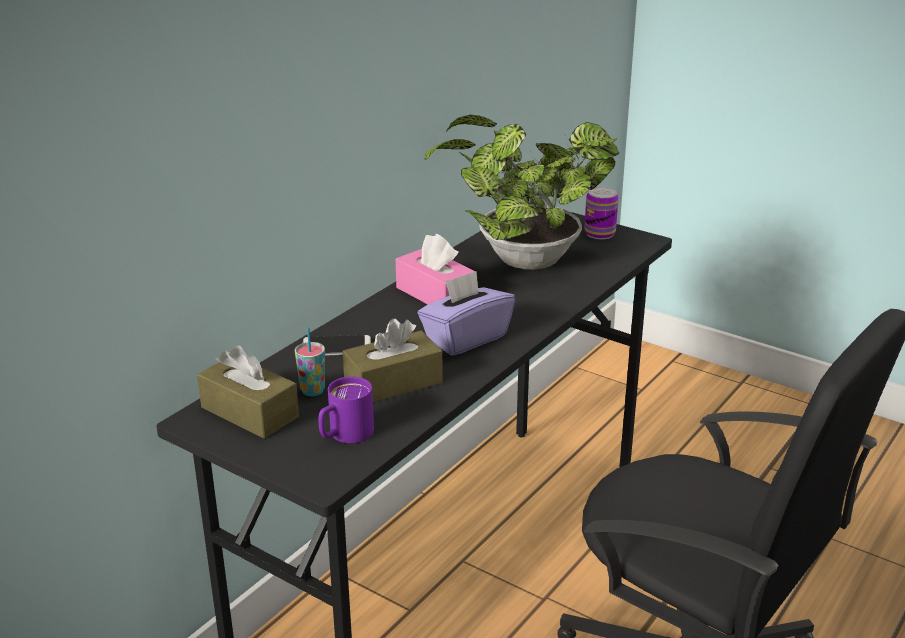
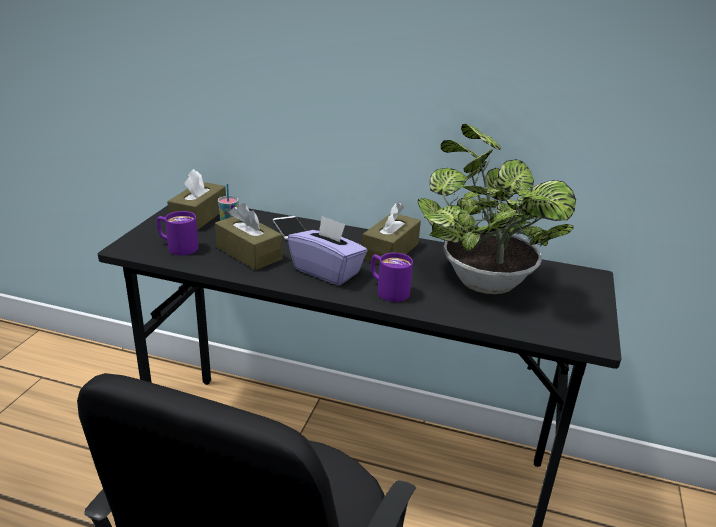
camera: 70 degrees right, 0 degrees up
pink tissue box [396,234,475,304] -> brown tissue box [362,202,421,264]
can [584,187,618,239] -> none
none -> purple mug [371,252,413,302]

